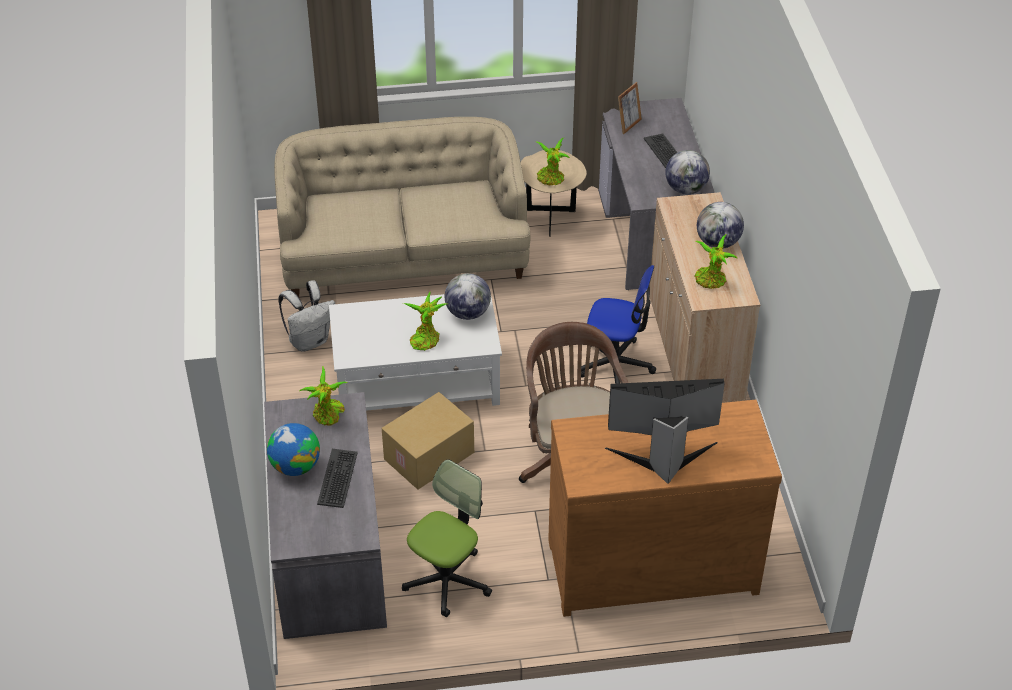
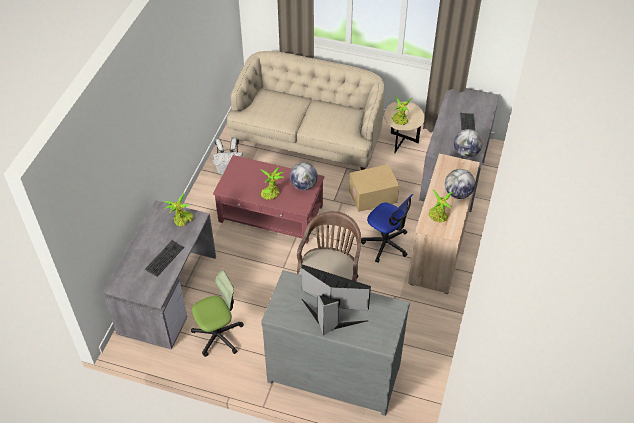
camera: 25 degrees right, 5 degrees up
globe [267,423,320,476] -> none
white coffee table [329,294,502,411] -> red coffee table [213,155,324,244]
cardboard box [382,392,474,490] -> cardboard box moved to [349,164,399,212]
brown dresser [548,400,782,617] -> grey dresser [261,270,410,416]
picture frame [618,82,642,134] -> none

